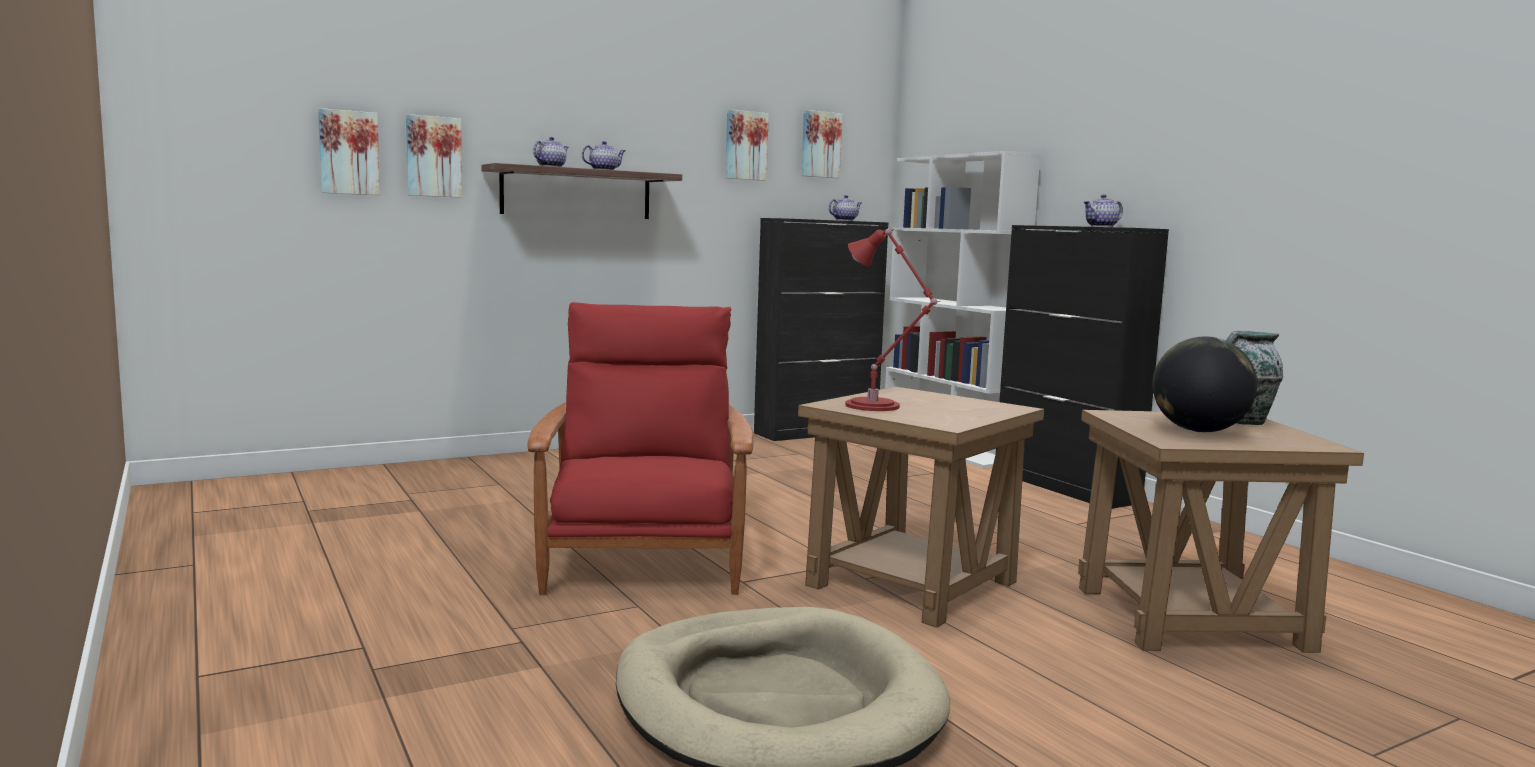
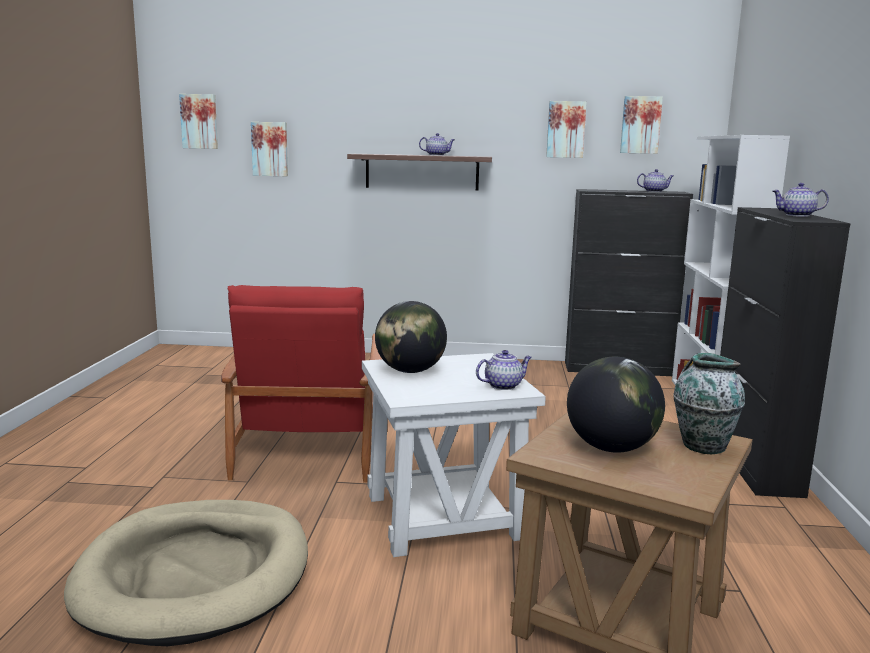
camera: 35 degrees right, 5 degrees up
picture [406,114,462,198] -> picture moved to [179,94,218,149]
red armchair [527,302,754,595] -> red armchair turned 150 degrees clockwise [221,285,382,482]
teapot [533,137,568,167] -> teapot moved to [476,350,532,390]
brown side table [798,387,1044,628] -> white side table [362,353,546,557]
red table lamp [845,228,940,411] -> globe [375,301,447,373]

